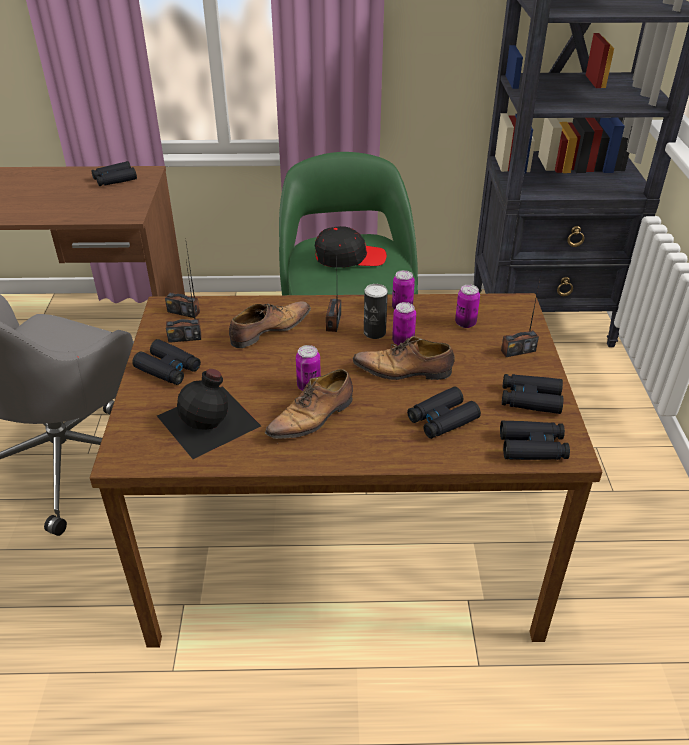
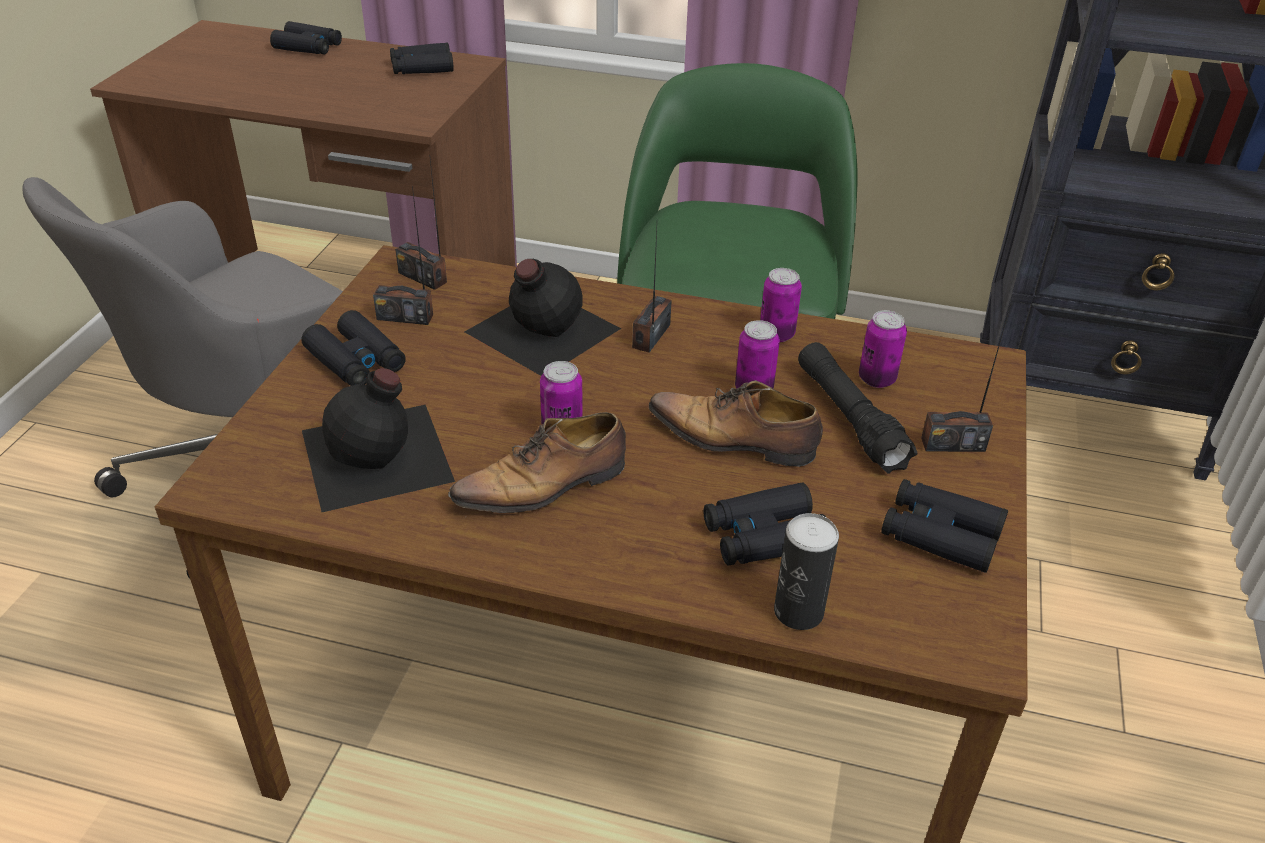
camera: 15 degrees right, 0 degrees up
shoe [229,301,311,348] -> black bottle [465,259,621,376]
black cap [315,226,387,268] -> none
can [364,284,388,339] -> can moved to [774,513,839,630]
black binoculars [500,420,570,460] -> black binoculars moved to [270,21,342,55]
none -> black flashlight [798,342,917,474]

